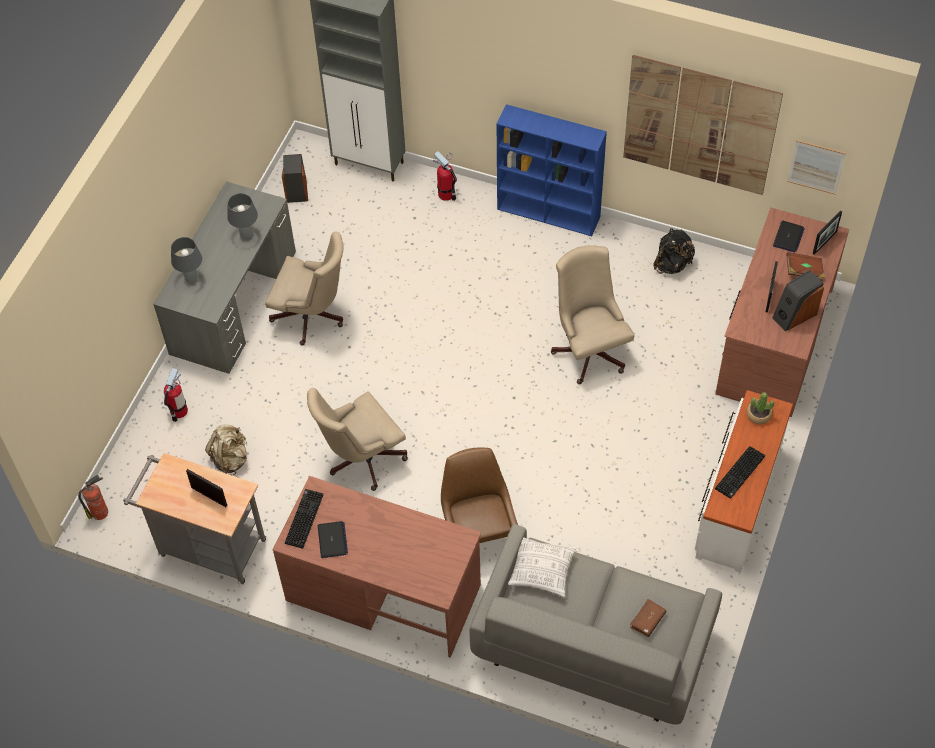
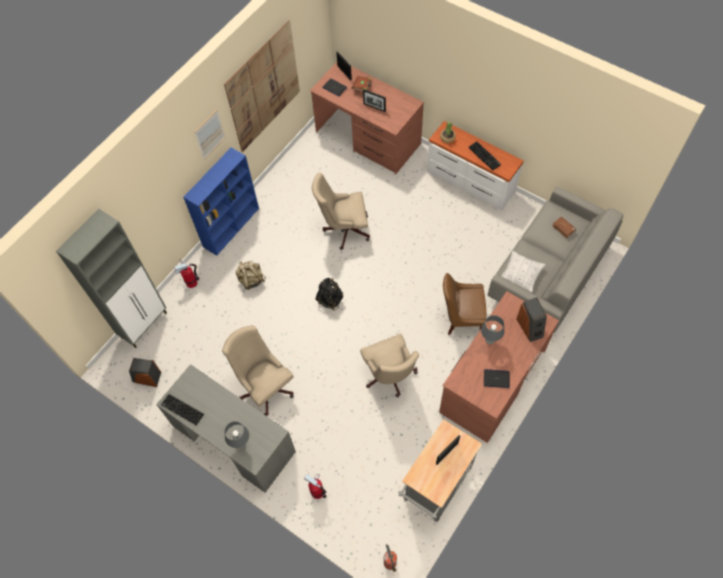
camera: 75 degrees left, 5 degrees up
beige backpack [205,425,247,475] -> beige backpack moved to [236,261,266,290]
grey table lamp [227,193,258,239] -> grey table lamp moved to [481,315,504,344]
beige office chair [265,232,344,346] -> beige office chair turned 75 degrees counterclockwise [222,325,294,416]
keyboard [285,489,323,549] -> keyboard moved to [161,394,204,425]
black backpack [653,228,695,274] -> black backpack moved to [315,278,343,310]
speaker [772,270,824,332] -> speaker moved to [516,297,547,342]
picture [787,140,846,195] -> picture moved to [194,109,226,160]

